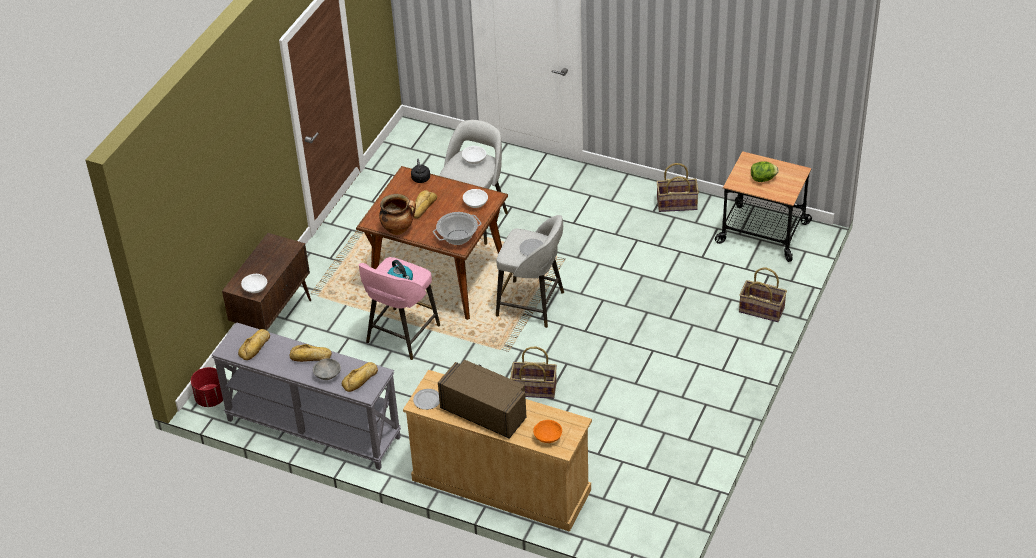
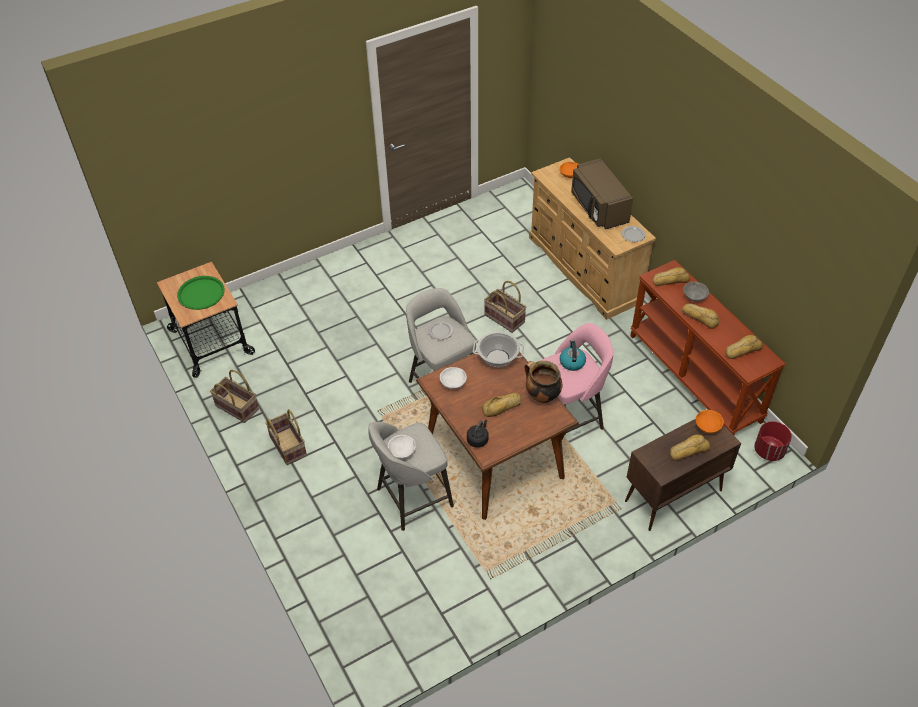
camera: 145 degrees left, 5 degrees up
grey console table [212,322,401,470] -> brown console table [630,260,786,435]
white bowl [241,274,267,293] -> orange bowl [695,410,724,433]
basket [739,268,787,322] -> basket moved to [265,409,307,465]
lettuce [751,161,779,182] -> green tray [177,276,225,310]
none -> bread [670,435,711,461]

